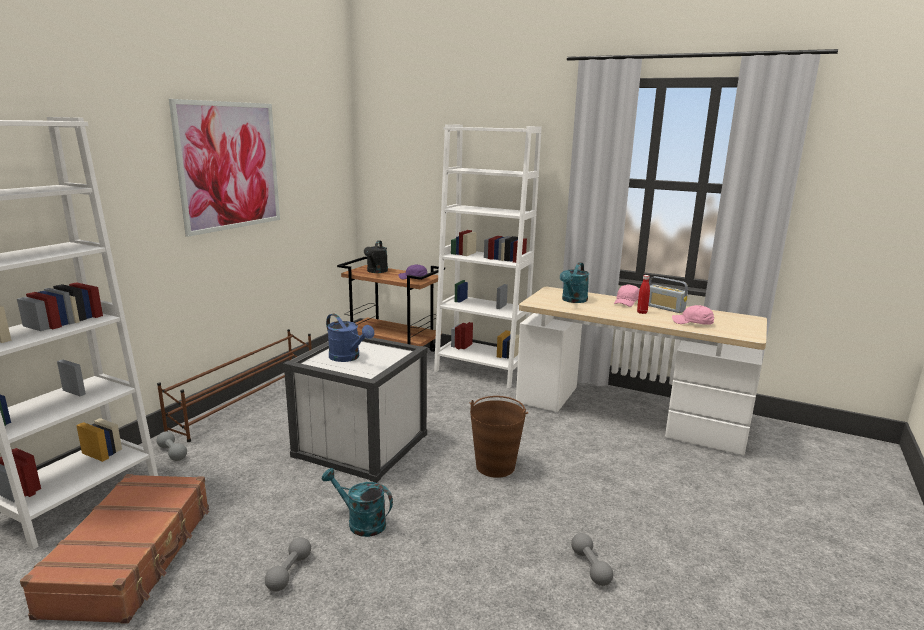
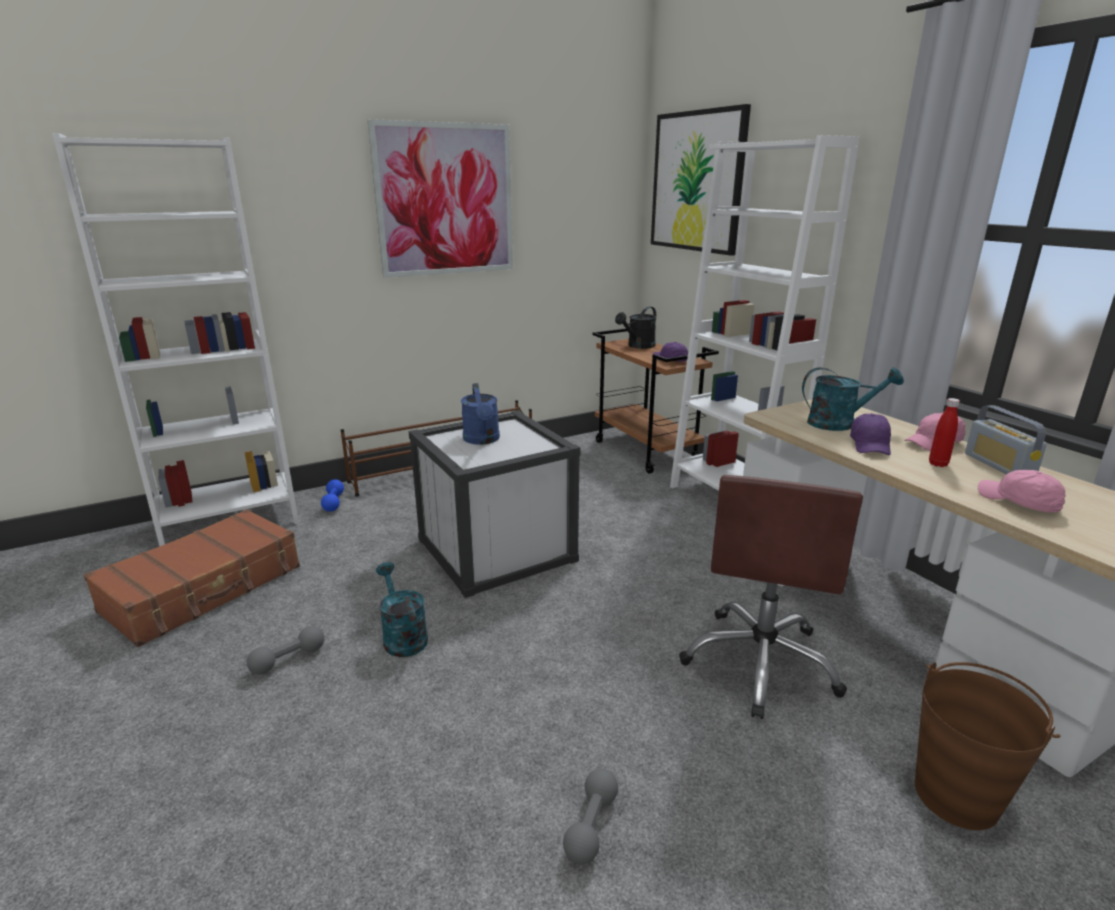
camera: 35 degrees right, 5 degrees up
grey dumbbell [156,431,187,461] -> blue dumbbell [321,479,344,512]
brown bucket [469,396,529,478] -> brown bucket moved to [915,662,1060,830]
turquoise watering can [560,262,589,303] -> turquoise watering can turned 150 degrees counterclockwise [802,367,904,431]
none -> picture [651,104,751,256]
none -> brown office chair [679,475,863,719]
none -> purple cap [850,413,891,455]

